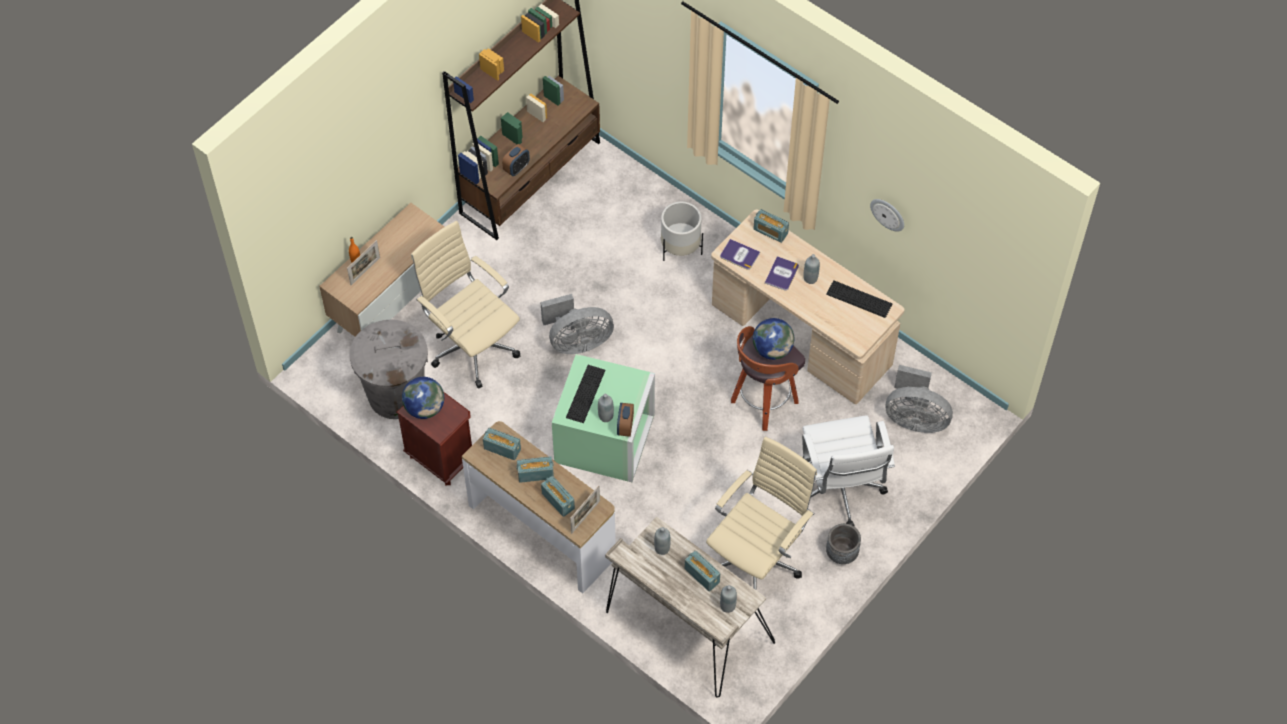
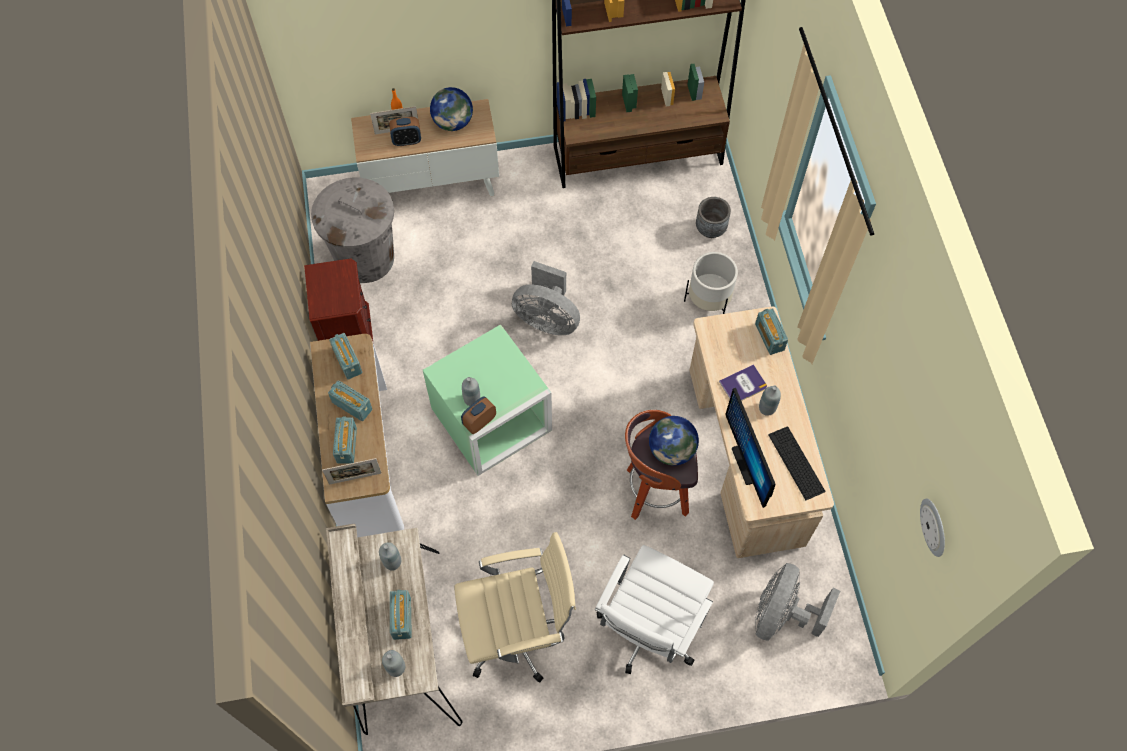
camera: 40 degrees right, 5 degrees up
globe [402,377,444,419] -> globe moved to [430,87,473,131]
beige office chair [411,221,520,389] -> none
alarm clock [502,144,530,176] -> alarm clock moved to [389,117,421,146]
keyboard [566,365,605,423] -> none
book [720,239,760,270] -> none
grey planter [826,523,861,564] -> grey planter moved to [696,197,731,238]
wall clock [870,199,904,232] -> wall clock moved to [920,499,945,557]
grey fan [886,365,953,433] -> grey fan turned 60 degrees clockwise [755,563,840,640]
none -> monitor [725,388,775,508]

